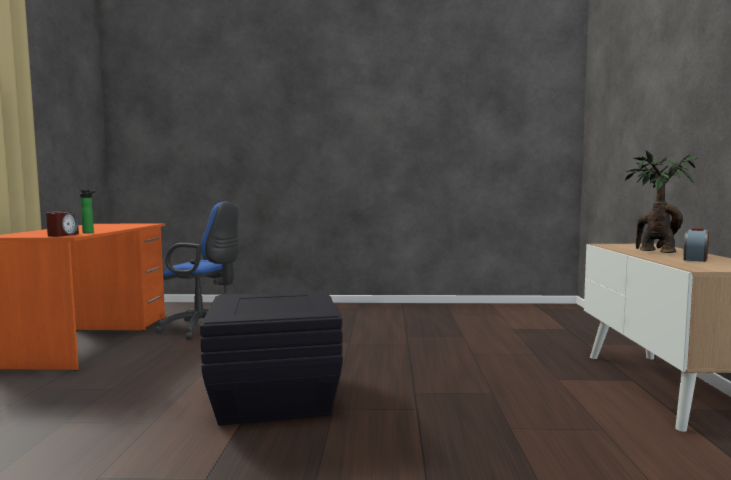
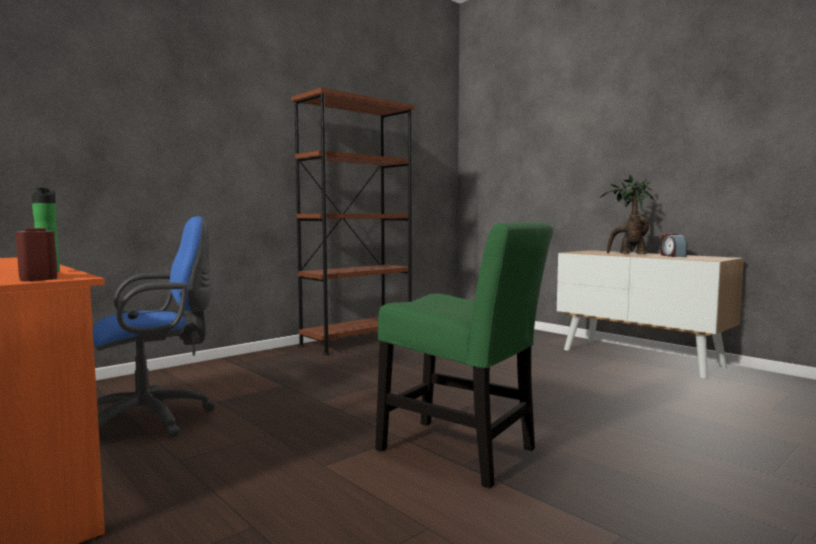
camera: 45 degrees left, 0 degrees up
black storage box [200,290,343,426] -> green chair [375,222,553,489]
none -> brown bookcase [291,88,415,355]

